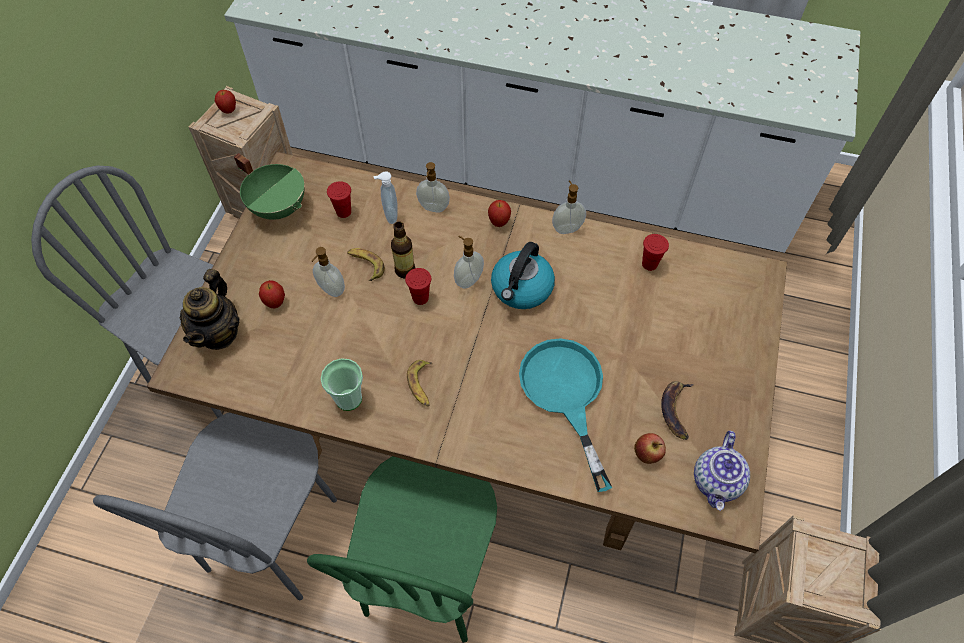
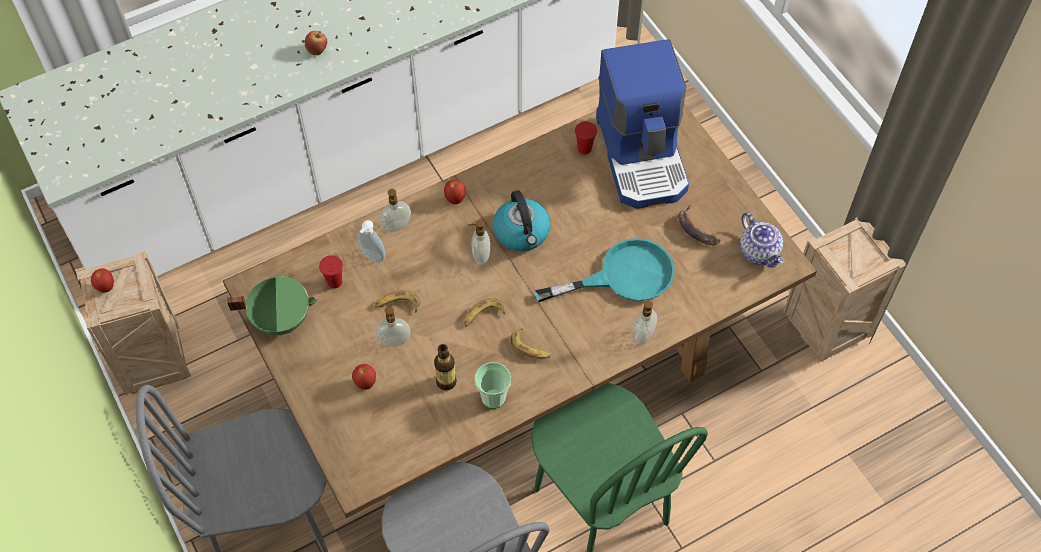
camera: 45 degrees left, 0 degrees up
teapot [180,269,240,350] -> none
bottle [391,222,415,278] -> bottle moved to [434,344,457,391]
red cup [405,268,431,305] -> none
turquoise frying pan [519,338,612,492] -> turquoise frying pan turned 135 degrees clockwise [534,238,675,302]
soap dispenser [552,180,586,234] -> soap dispenser moved to [633,300,657,344]
apple [634,433,666,464] -> apple moved to [305,31,327,55]
none -> banana [464,298,505,327]
none -> coffee machine [596,39,689,209]

